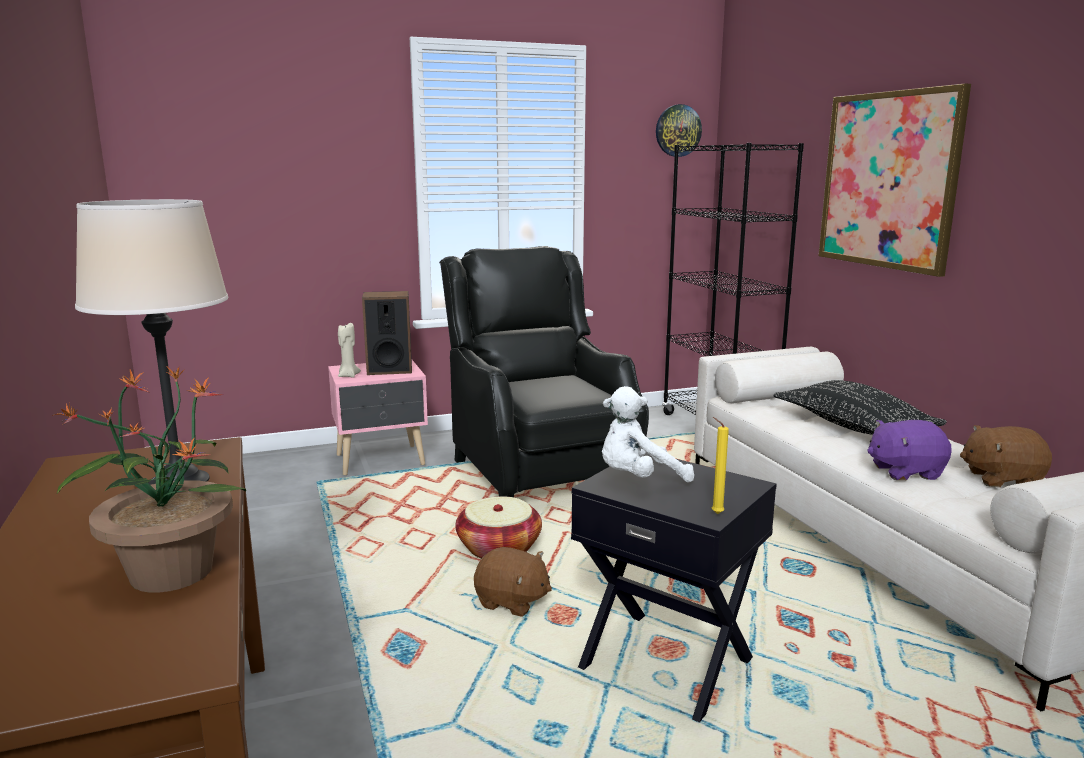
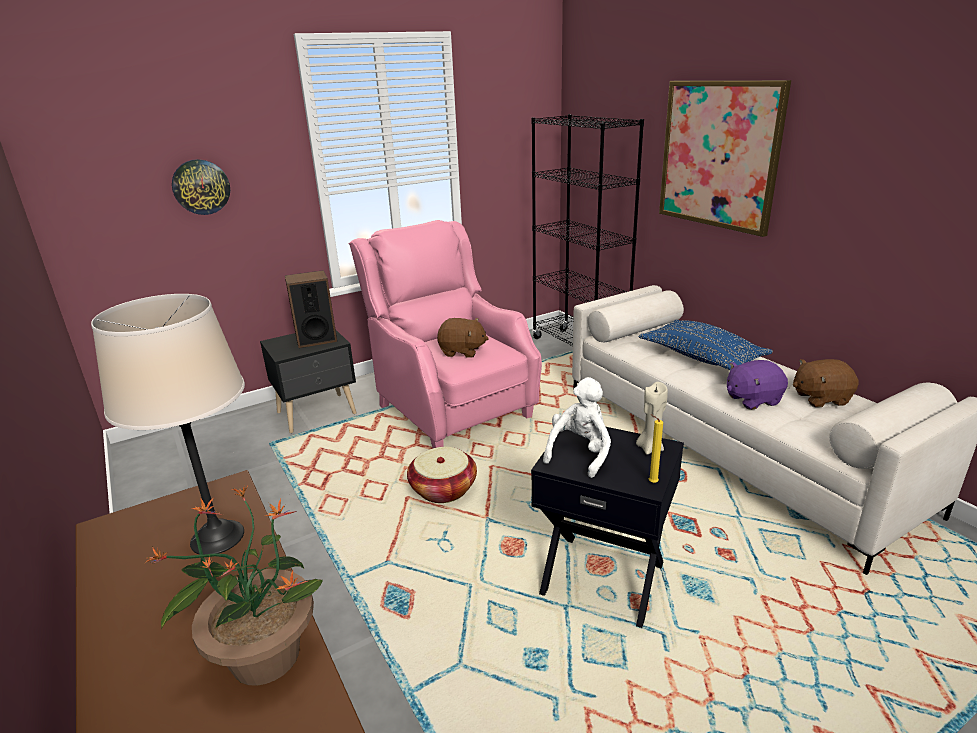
camera: 10 degrees left, 10 degrees up
pink nightstand [328,360,428,475] -> black nightstand [260,330,356,433]
beige candle [338,323,361,378] -> beige candle moved to [636,382,668,455]
black armchair [439,246,649,497] -> pink armchair [348,220,542,448]
brown plush toy [474,547,552,617] -> brown plush toy moved to [437,318,489,358]
white plush toy [602,386,694,482] -> white plush toy turned 150 degrees clockwise [543,377,611,478]
wall clock [656,104,702,157] -> wall clock moved to [172,159,230,215]
black pillow [773,380,947,435] -> blue pillow [639,320,773,370]

